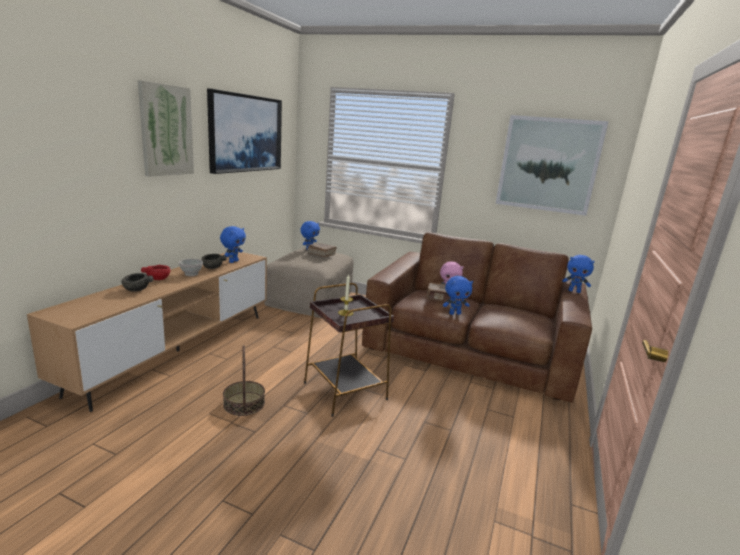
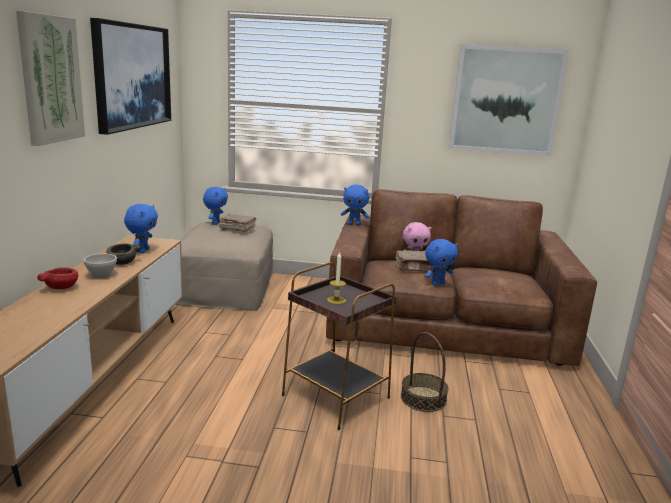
camera: 15 degrees left, 0 degrees up
grey bowl [121,273,154,292] -> none
basket [223,345,265,416] -> basket moved to [401,332,448,412]
blue plush toy [562,255,595,293] -> blue plush toy moved to [341,185,369,226]

